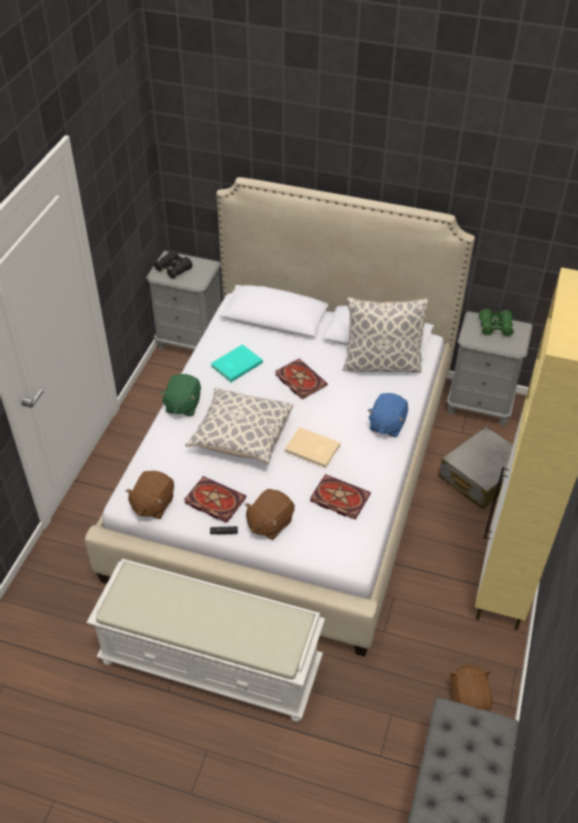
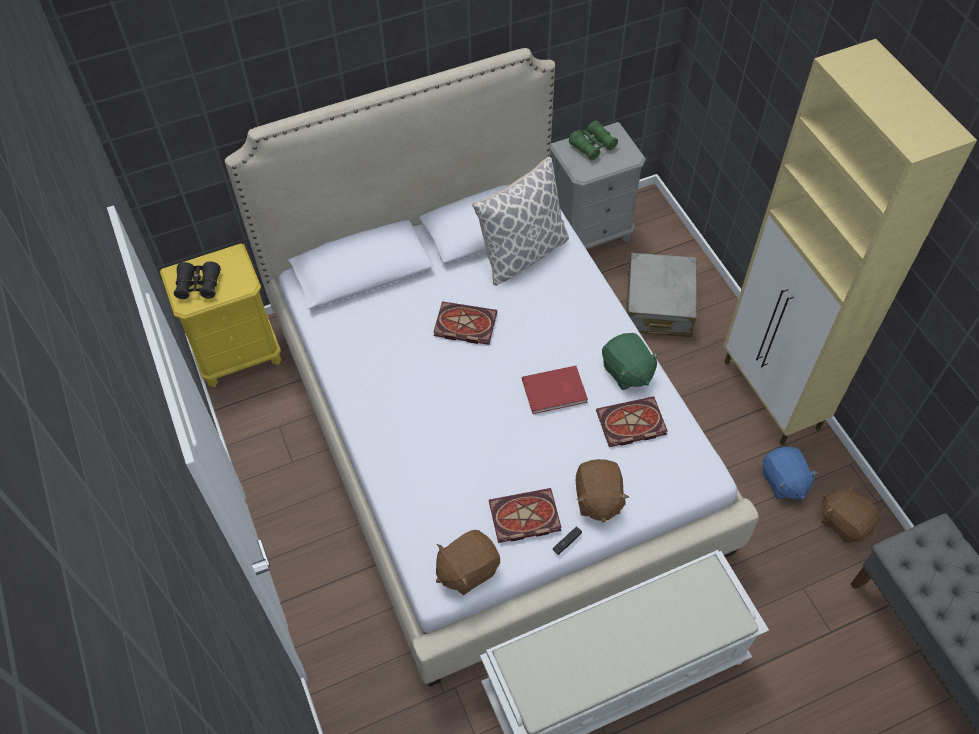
camera: 40 degrees left, 10 degrees up
brown plush toy [126,471,174,519] -> brown plush toy turned 75 degrees clockwise [436,530,500,595]
grey nightstand [146,251,222,350] -> yellow nightstand [160,243,281,388]
green plush toy [160,374,201,416] -> green plush toy moved to [602,333,660,390]
pillow [186,387,293,465] -> none
turquoise book [211,344,263,382] -> none
beige book [285,427,341,469] -> red book [522,366,588,414]
blue plush toy [368,393,408,437] -> blue plush toy moved to [762,447,819,500]

